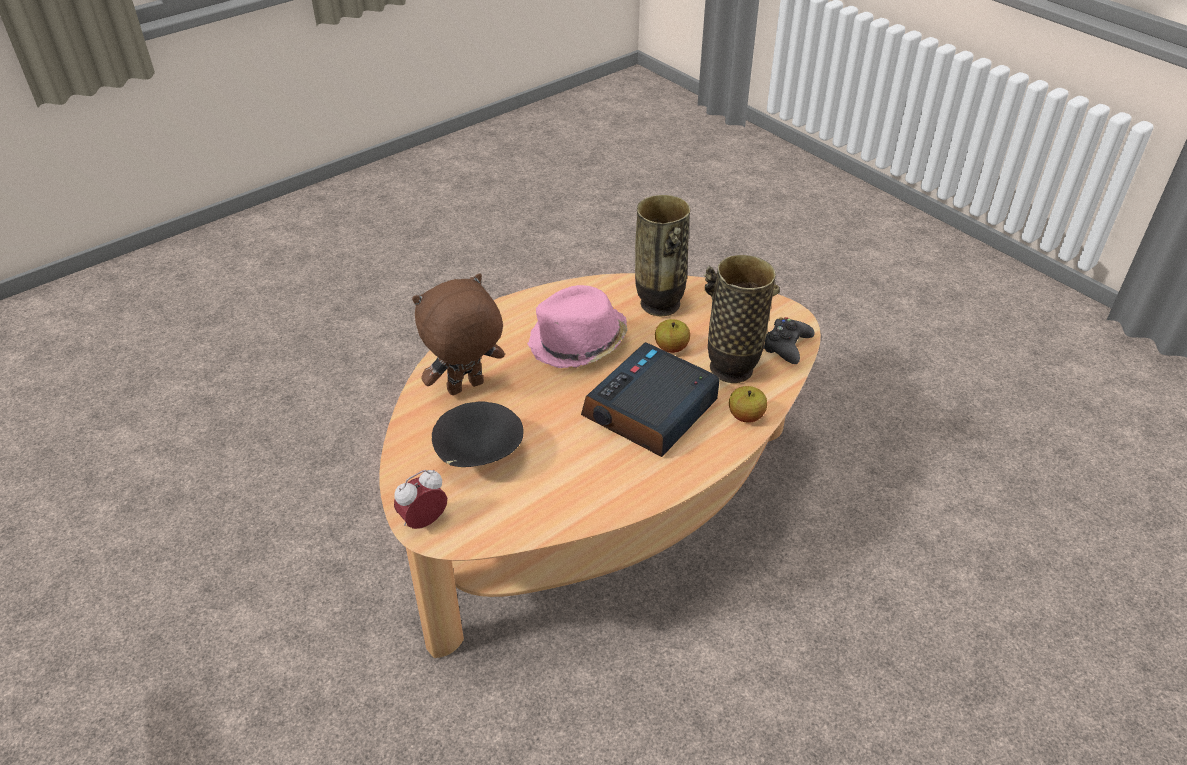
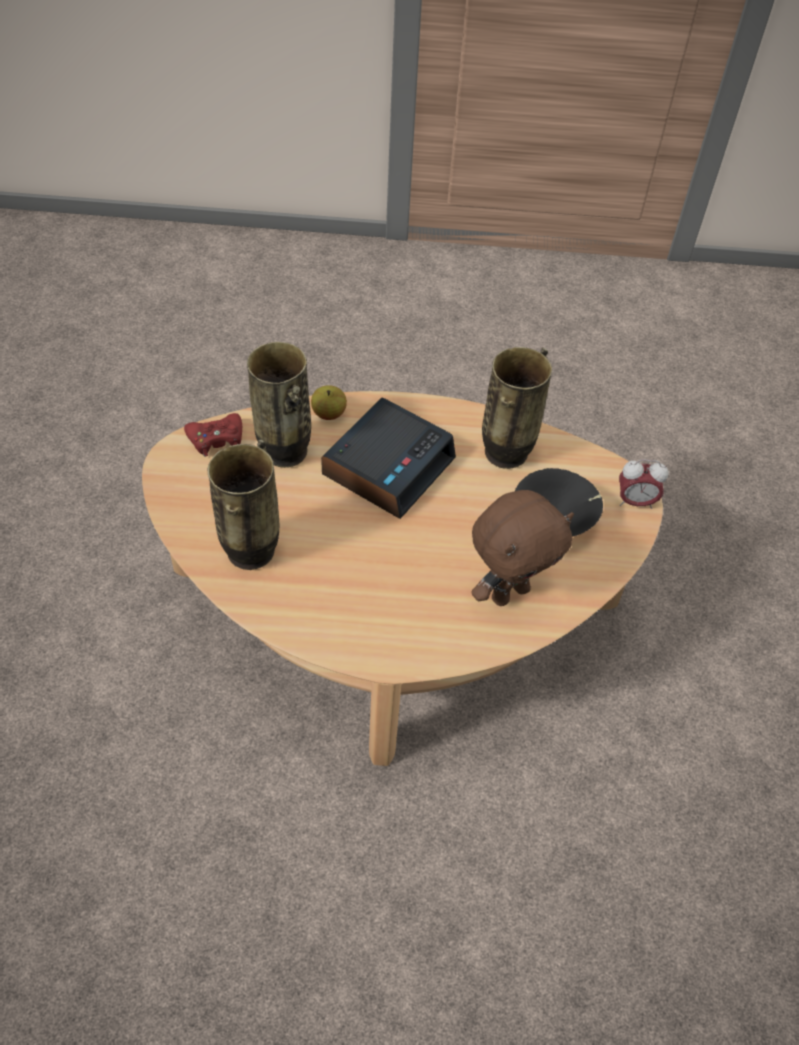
camera: 140 degrees left, 10 degrees up
brown plush toy [412,273,505,395] -> brown plush toy turned 45 degrees counterclockwise [471,490,574,606]
pink hat [527,285,628,368] -> none
alarm clock [581,342,720,457] -> alarm clock turned 45 degrees counterclockwise [321,398,456,519]
apple [655,319,690,353] -> none
black game controller [764,317,814,364] -> red game controller [184,413,242,457]
none -> vase [482,347,552,469]

